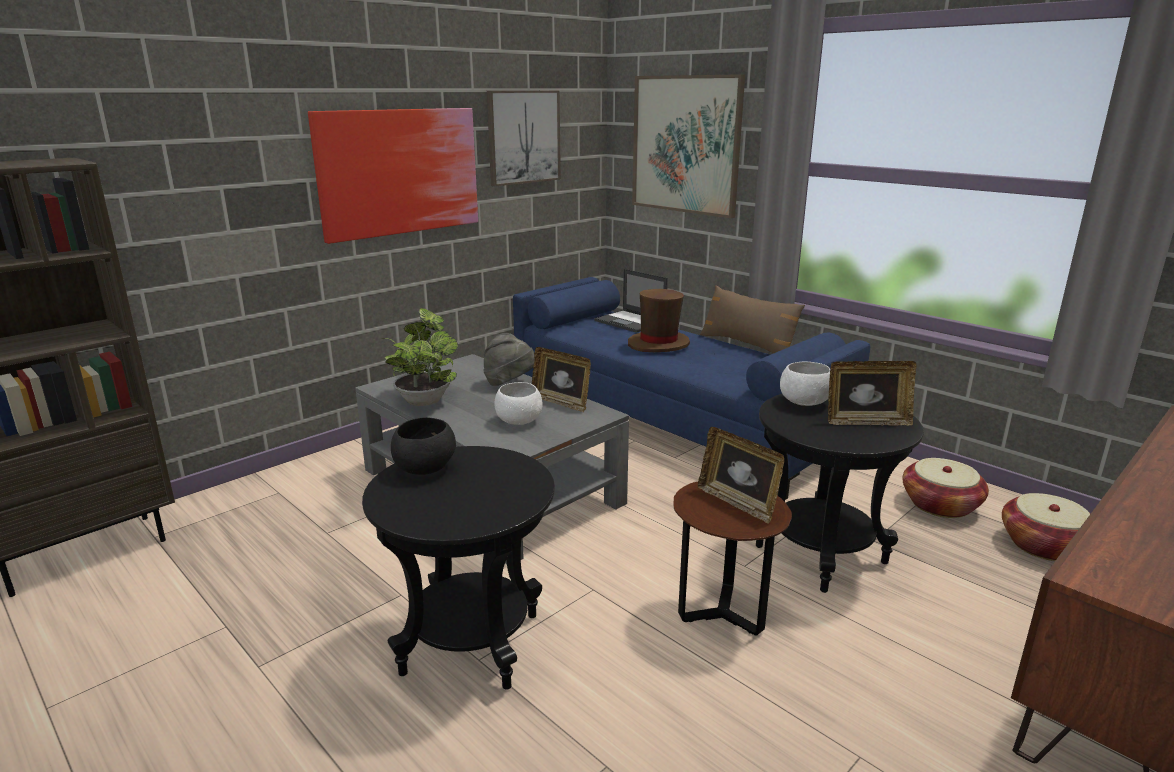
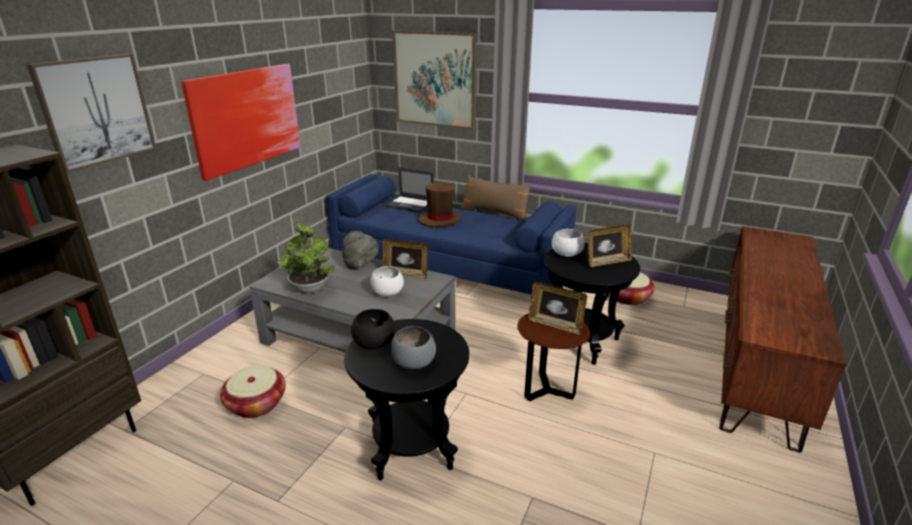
camera: 20 degrees left, 5 degrees up
picture [487,91,561,186] -> picture moved to [27,54,156,173]
basket [1002,493,1090,561] -> basket moved to [220,366,286,418]
none -> grey bowl [391,326,436,369]

